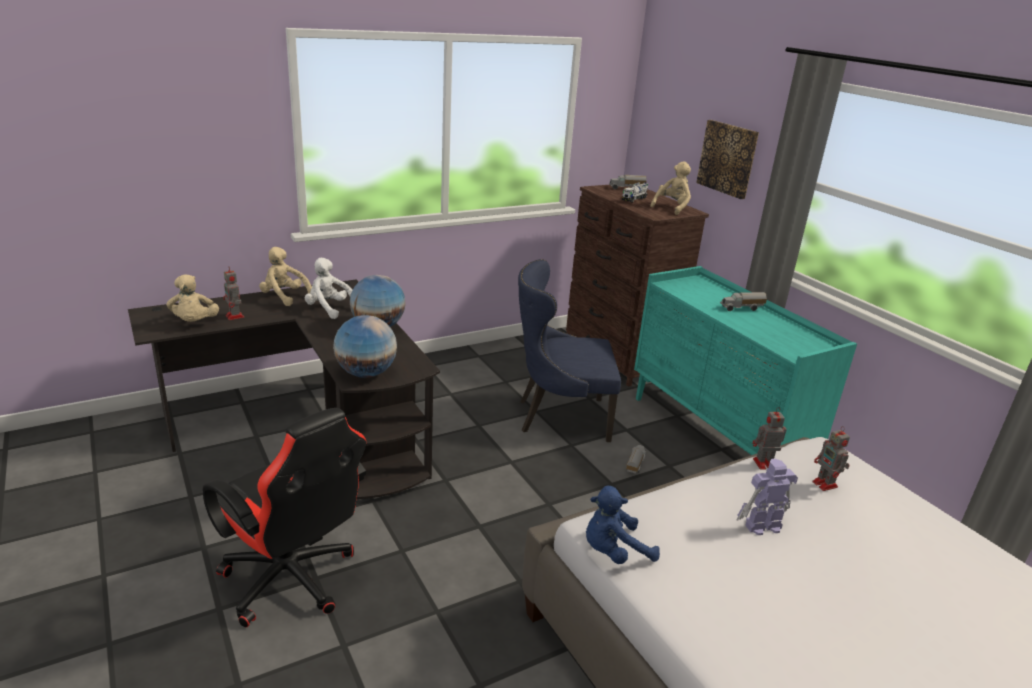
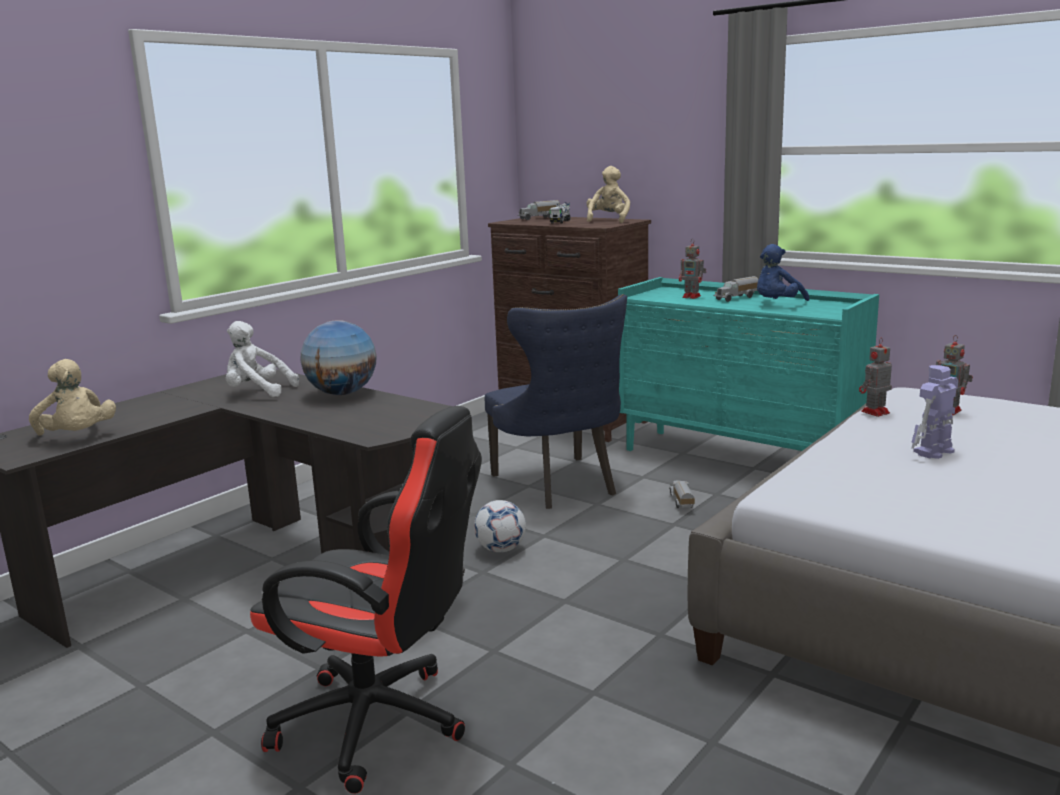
camera: 20 degrees left, 10 degrees down
toy robot [223,266,244,320] -> toy robot moved to [679,239,706,299]
beige plush toy [259,247,312,306] -> none
globe [333,315,397,378] -> none
blue chair [518,259,621,442] -> blue chair turned 90 degrees counterclockwise [485,294,627,509]
blue plush toy [586,486,660,564] -> blue plush toy moved to [757,244,809,301]
picture [696,120,759,199] -> none
none -> football [474,500,526,552]

